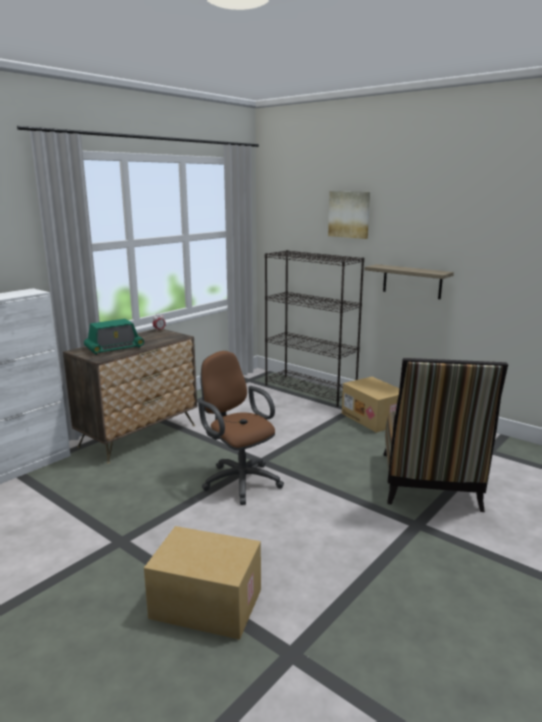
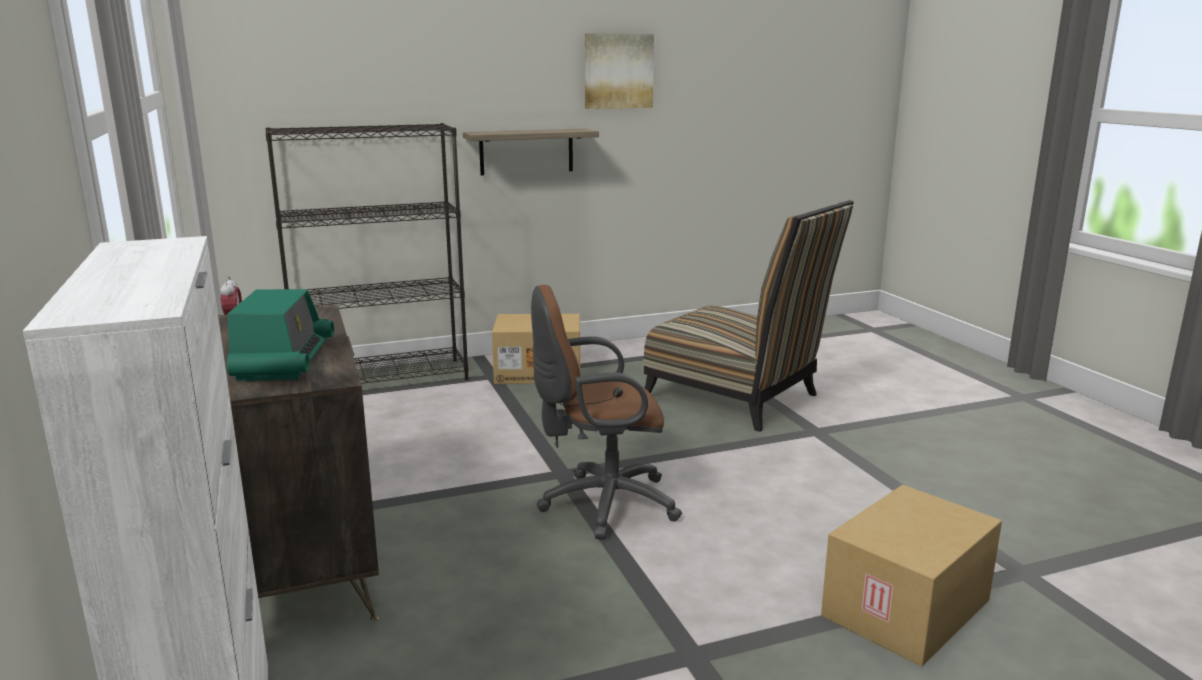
camera: 60 degrees left, 0 degrees up
picture [328,191,370,239] -> picture moved to [585,33,654,109]

